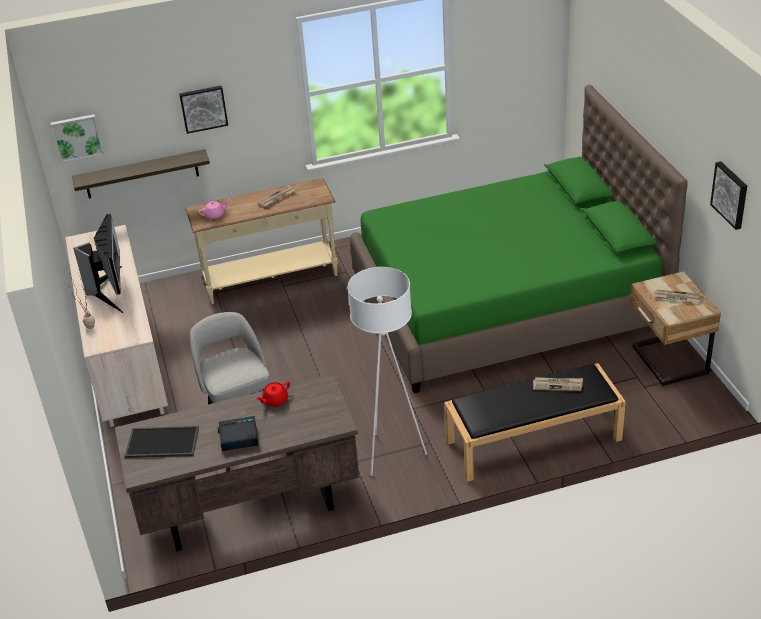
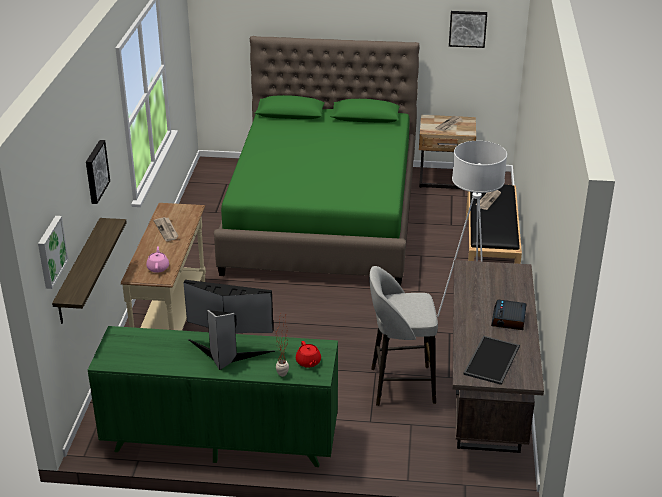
camera: 70 degrees left, 5 degrees down
beige dresser [65,225,168,427] -> green dresser [88,326,338,467]
red teapot [256,381,290,406] -> red teapot moved to [296,341,321,368]

